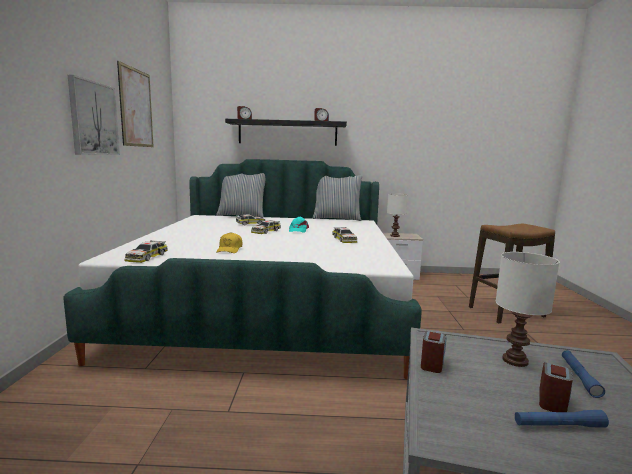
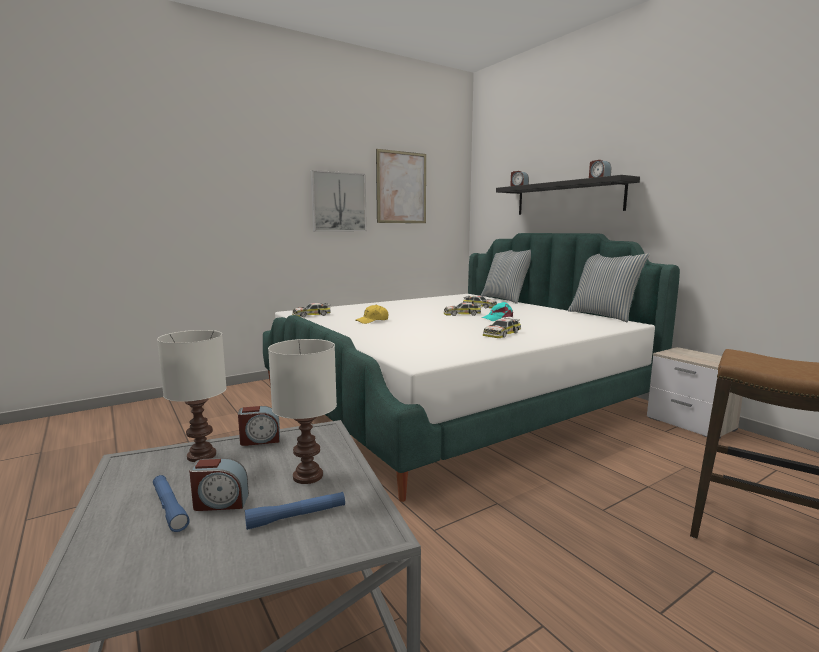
camera: 55 degrees right, 0 degrees up
white table lamp [387,193,408,237] -> white table lamp moved to [157,330,227,462]

